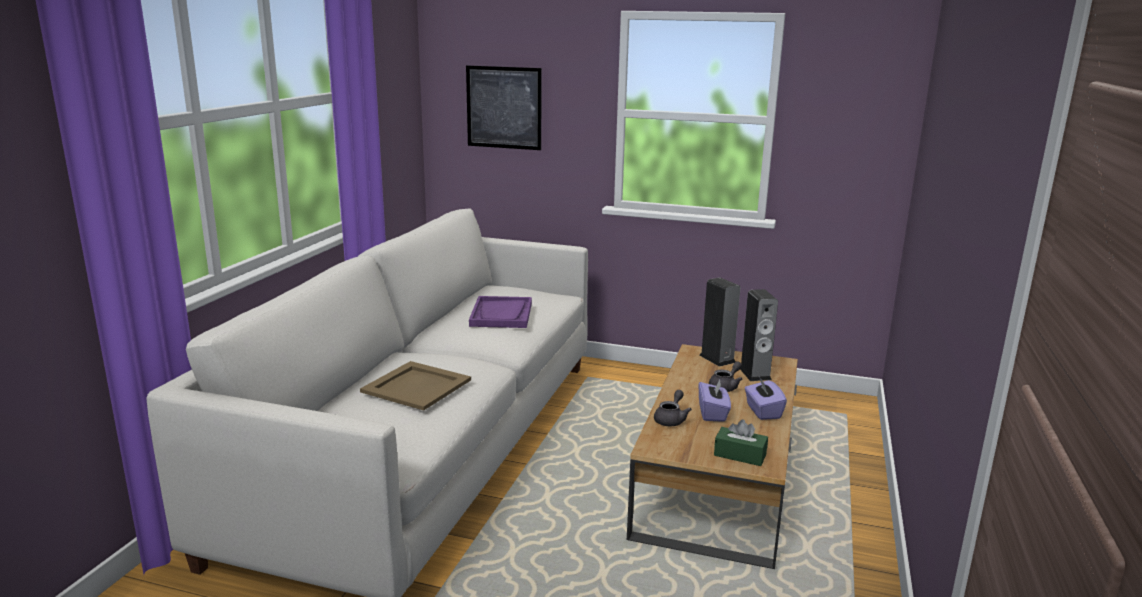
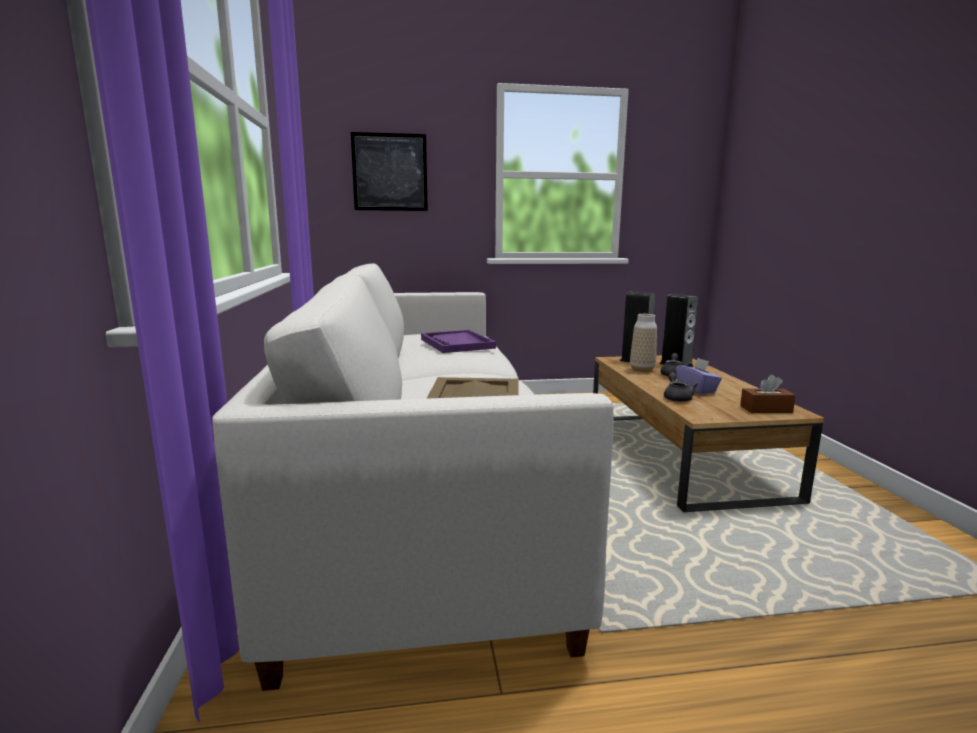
camera: 25 degrees left, 5 degrees down
green tissue box [714,419,768,466] -> brown tissue box [740,375,796,413]
purple tissue box [745,378,787,420] -> none
none -> vase [630,314,657,372]

